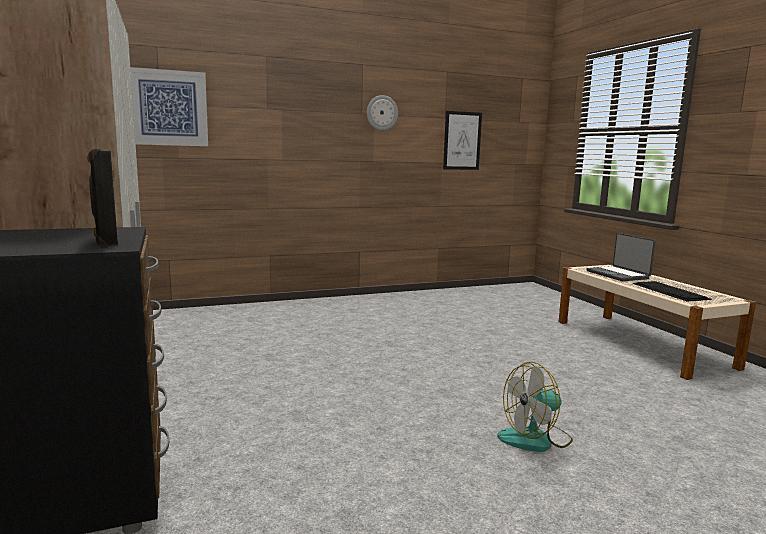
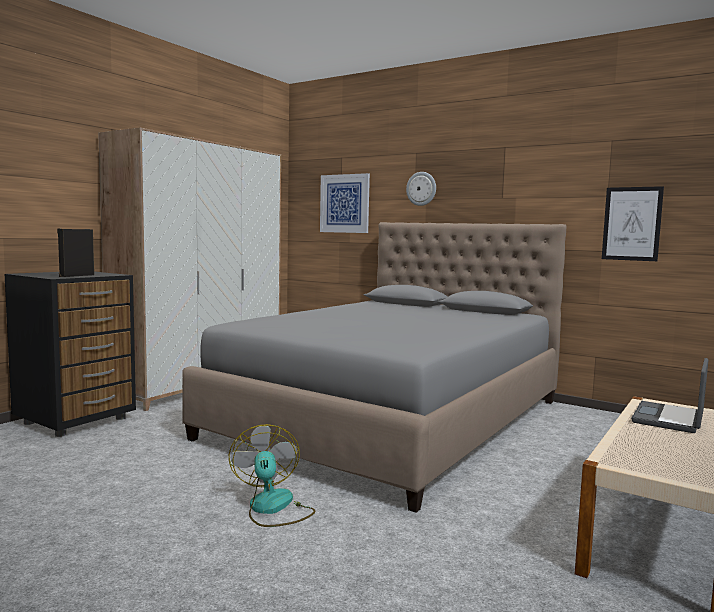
camera: 55 degrees right, 5 degrees down
wall clock [367,95,398,130] -> wall clock moved to [406,172,436,206]
fan [497,362,573,452] -> fan turned 45 degrees clockwise [229,424,315,527]
keyboard [632,281,712,302] -> none
none -> grey bed [182,222,567,513]

